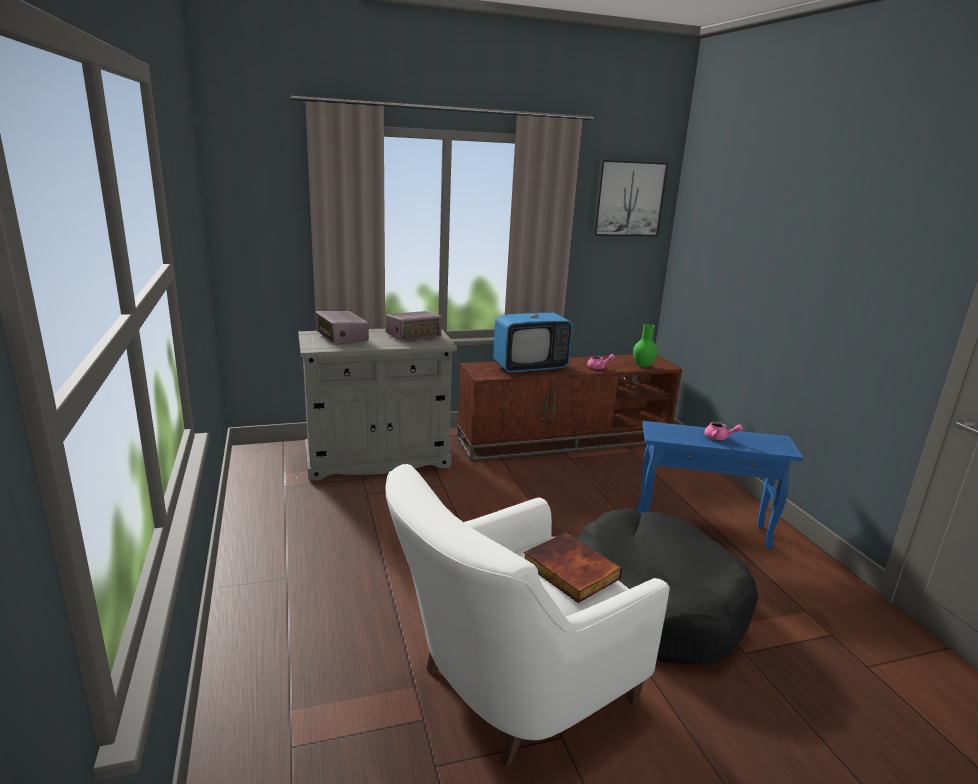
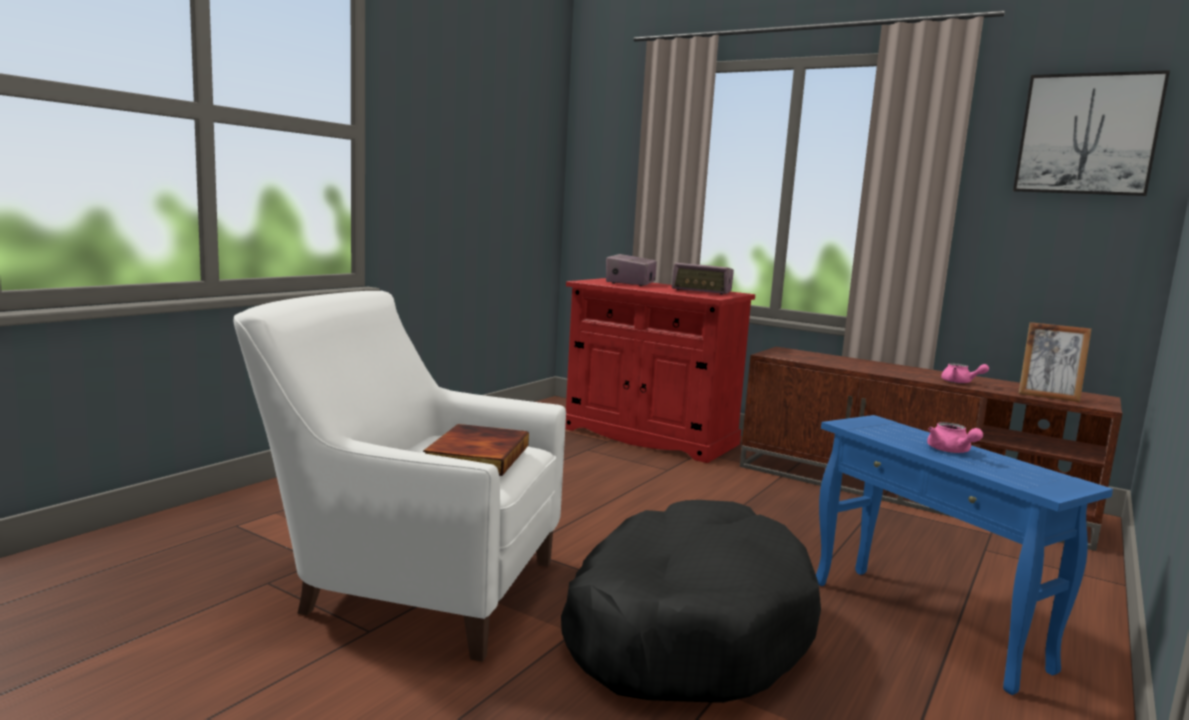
camera: 50 degrees right, 10 degrees down
grey cabinet [298,329,457,481] -> red cabinet [565,278,755,463]
television [493,281,573,373] -> none
green vase [633,324,658,367] -> picture frame [1018,322,1092,402]

